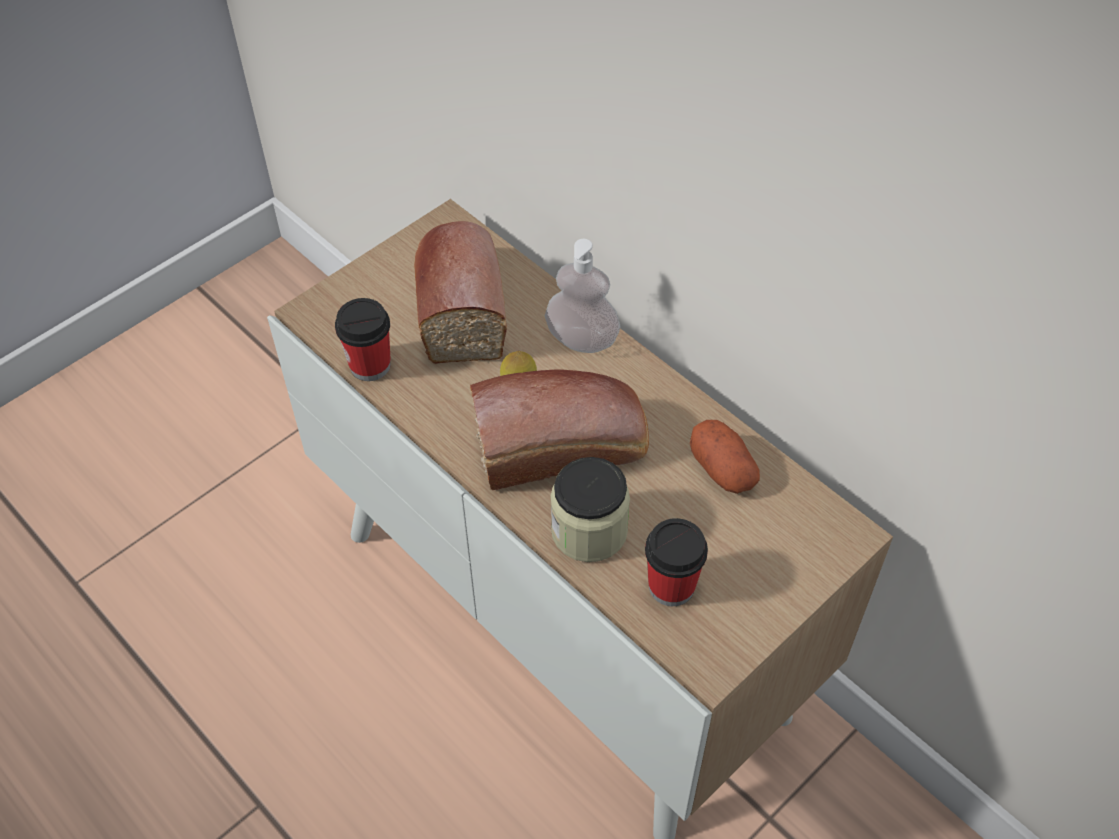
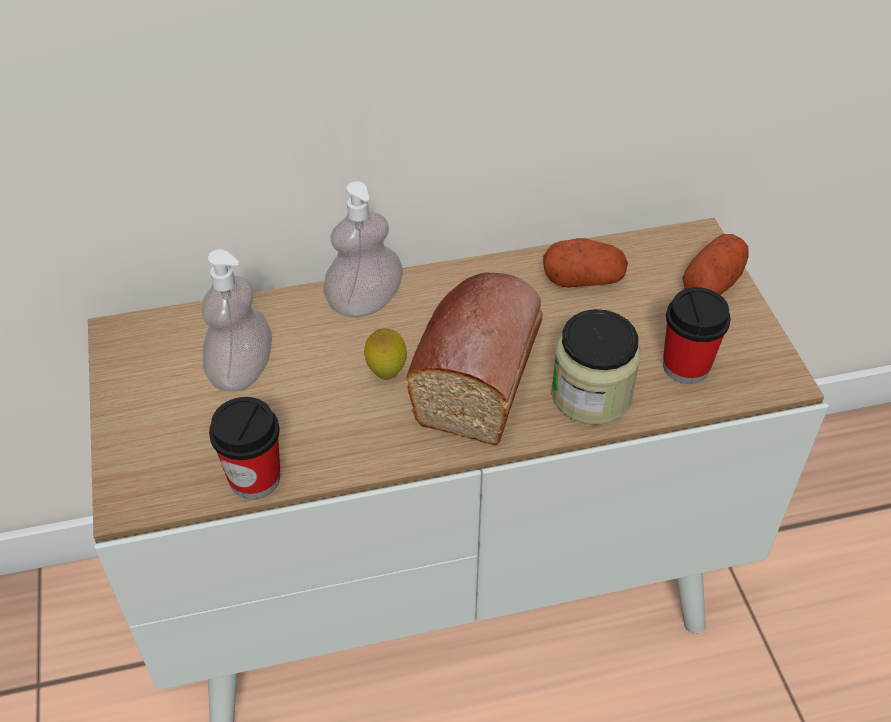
camera: 60 degrees left, 5 degrees down
bread [414,221,507,364] -> soap dispenser [202,249,272,391]
none -> potato [683,234,749,295]

